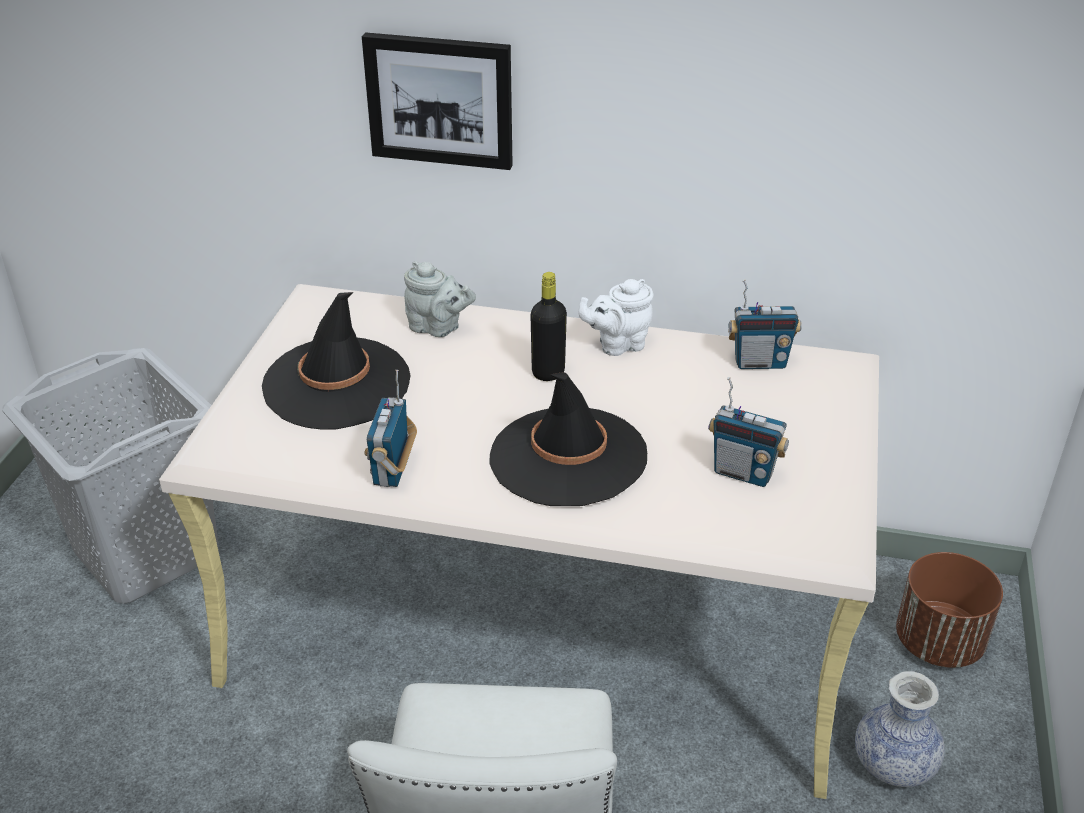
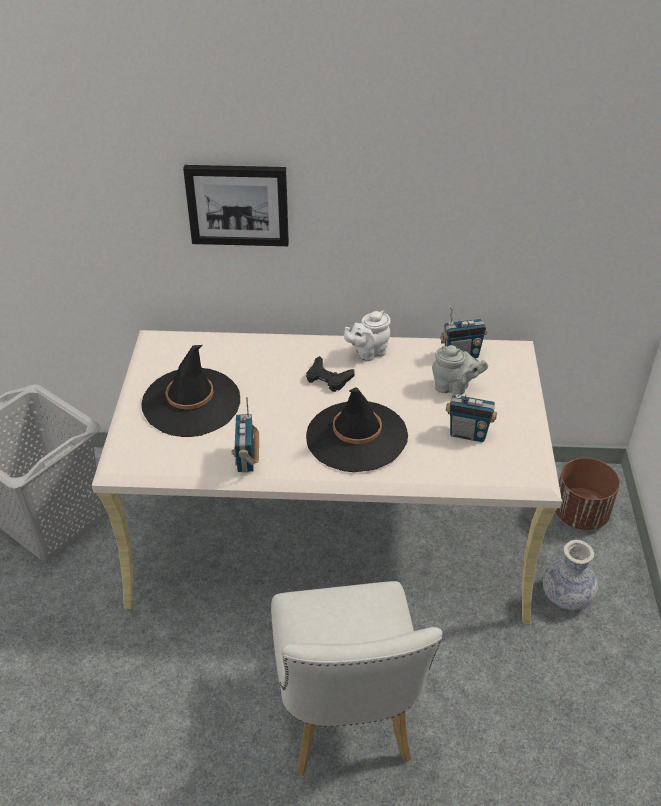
camera: 10 degrees left, 5 degrees up
grey teapot [404,261,476,337] -> grey teapot moved to [432,345,488,395]
black bottle [530,272,567,381] -> black game controller [306,356,354,392]

